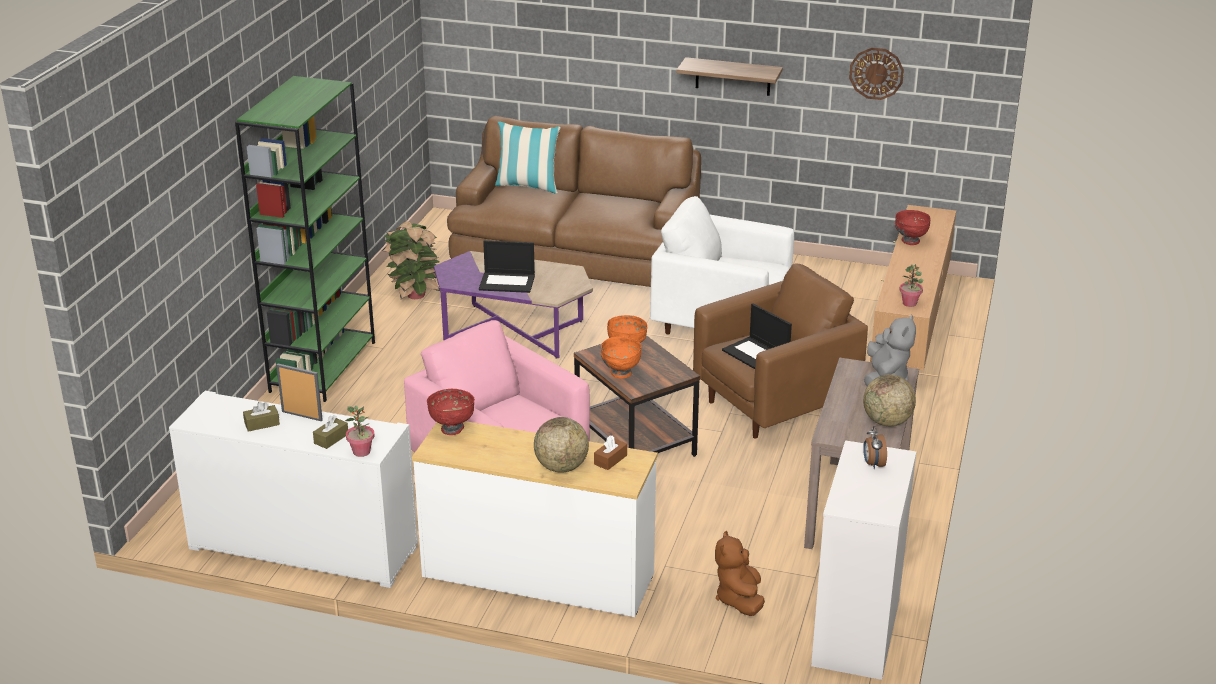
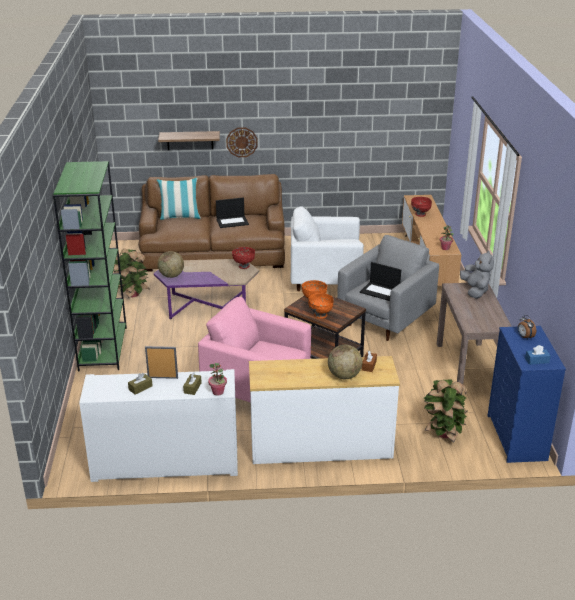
camera: 20 degrees left, 0 degrees up
red bowl [427,389,475,435] -> red bowl moved to [232,247,255,269]
laptop [479,240,535,293] -> laptop moved to [216,197,249,228]
shelf [676,57,783,96] -> shelf moved to [158,131,220,150]
brown armchair [693,263,868,438] -> grey armchair [337,235,439,341]
brown plush toy [715,531,765,616] -> potted plant [424,379,467,442]
white dresser [811,440,916,680] -> blue dresser [487,326,566,463]
wall clock [849,48,904,100] -> wall clock moved to [226,127,258,157]
globe [863,374,916,426] -> globe moved to [158,251,184,278]
none -> blue tissue box [525,345,551,365]

